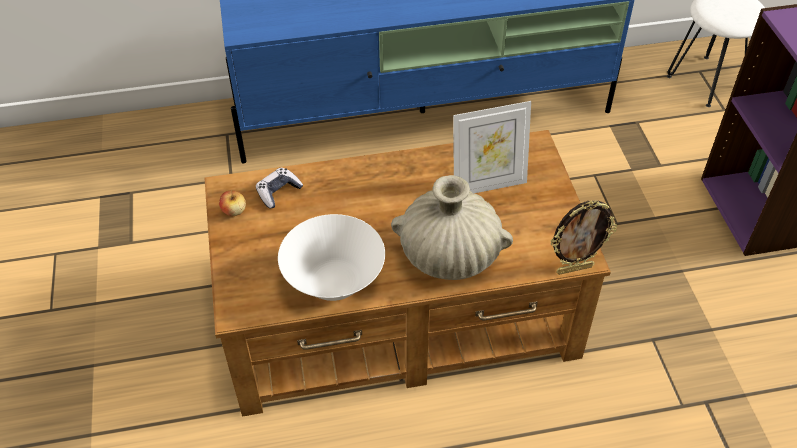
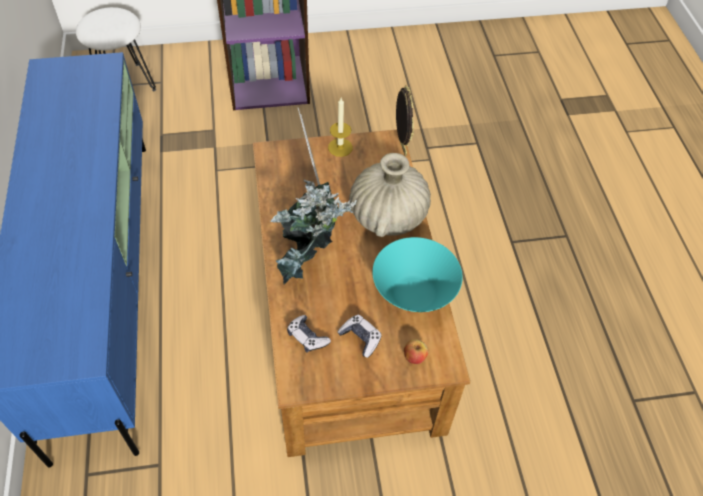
camera: 90 degrees left, 5 degrees up
apple [219,191,246,216] -> apple moved to [404,339,428,364]
white bowl [278,214,385,301] -> turquoise bowl [372,237,463,312]
none -> potted plant [270,180,357,284]
none -> candle [328,98,353,157]
none -> game controller [337,315,382,358]

